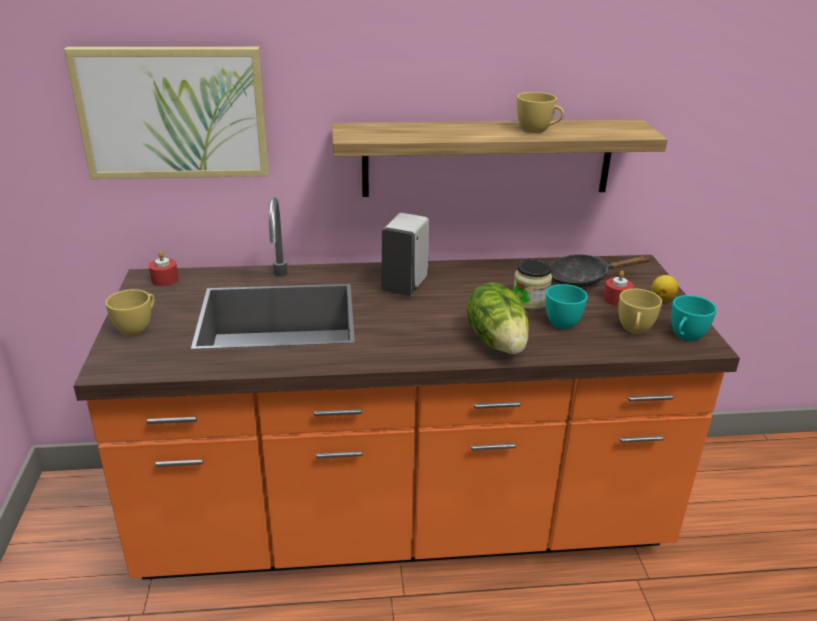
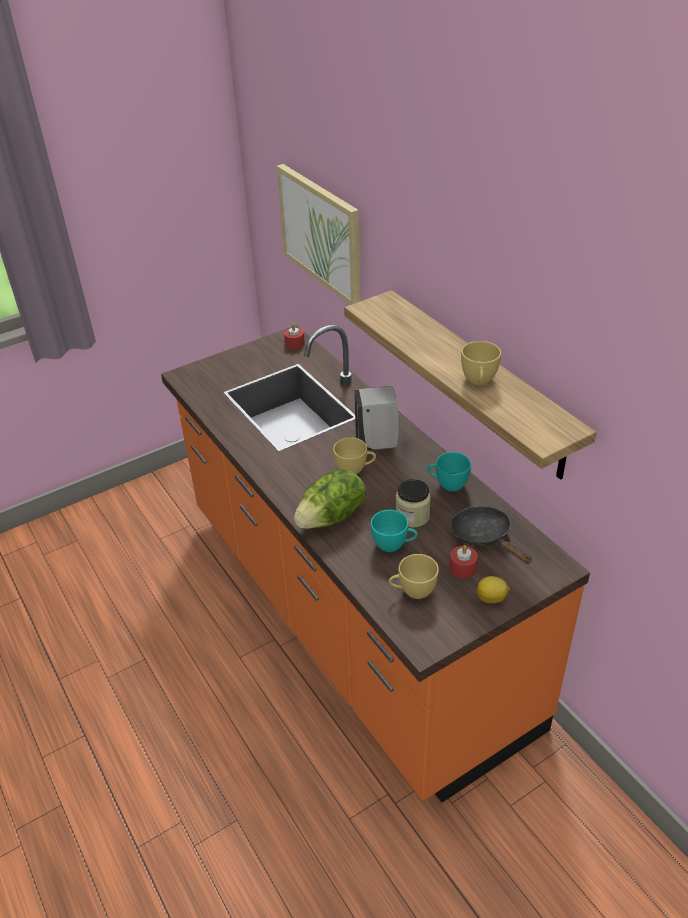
camera: 65 degrees right, 10 degrees up
yellow cup [105,289,155,336] -> yellow cup moved to [333,437,376,474]
turquoise cup [671,295,717,341] -> turquoise cup moved to [427,452,471,491]

